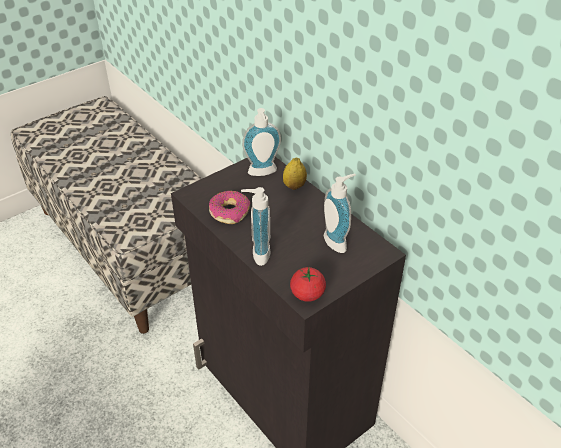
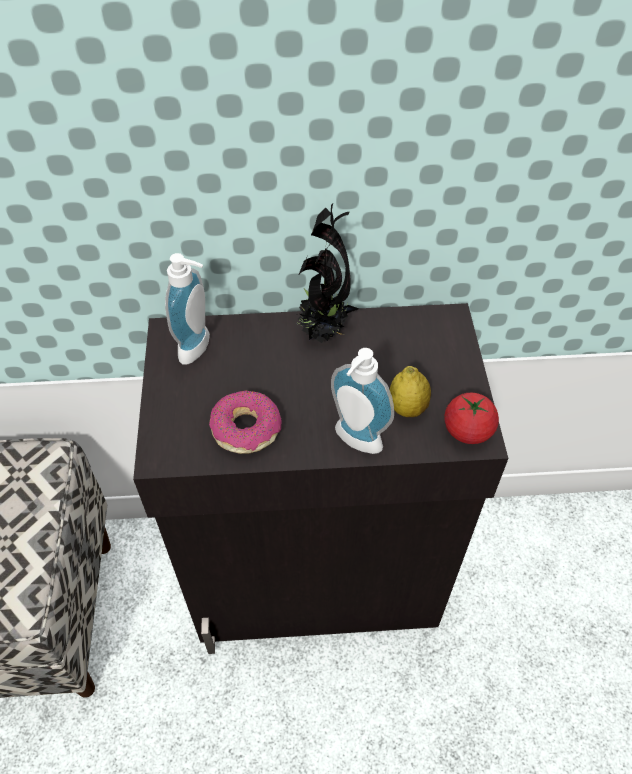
camera: 55 degrees left, 10 degrees up
lemon [283,158,307,190] -> lemon moved to [390,366,431,417]
soap dispenser [324,174,356,253] -> none
none -> potted plant [298,204,359,343]

